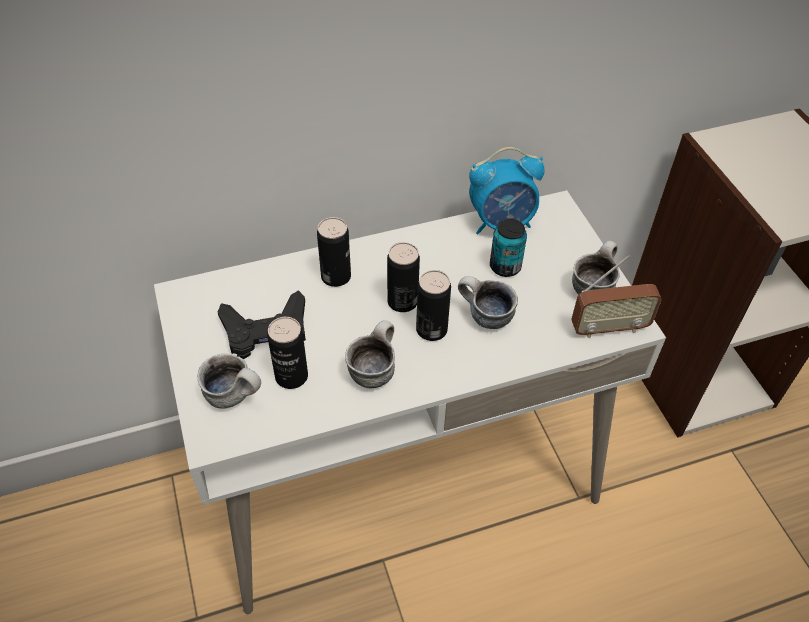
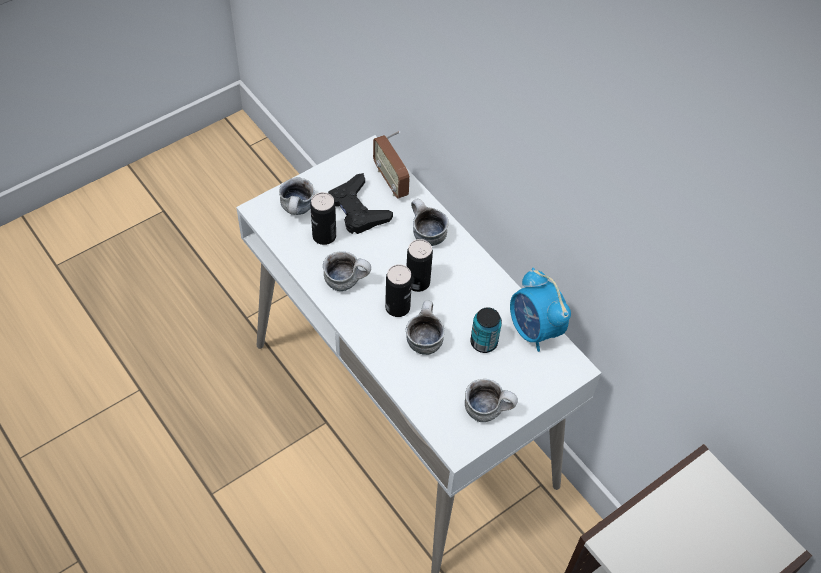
camera: 70 degrees right, 5 degrees up
can [317,217,351,287] -> mug [411,199,449,246]
radio [571,255,662,338] -> radio moved to [373,131,410,199]

